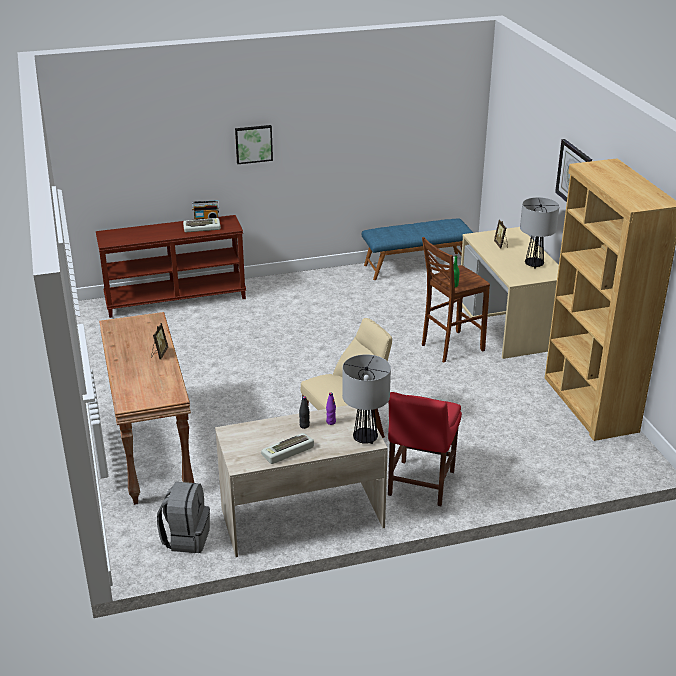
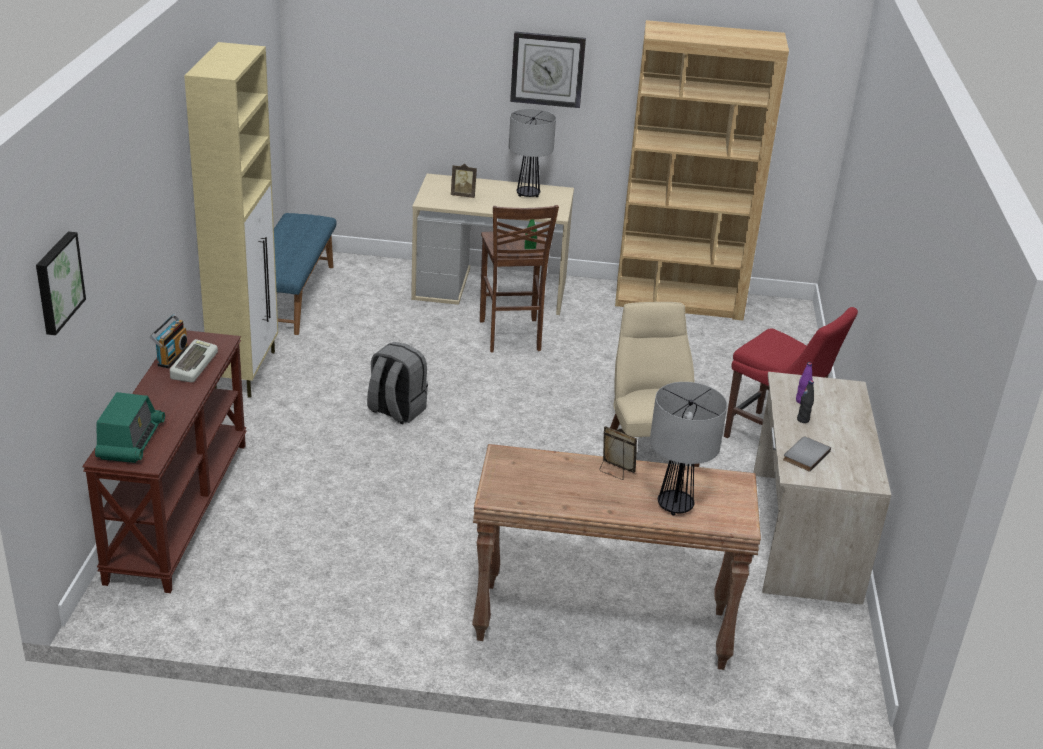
camera: 70 degrees left, 0 degrees up
grey backpack [157,482,210,553] -> grey backpack moved to [367,342,428,424]
picture [235,125,273,164] -> picture moved to [36,231,86,335]
keyboard [261,433,314,464] -> none
table lamp [342,354,391,444] -> table lamp moved to [650,382,727,515]
none -> radio [95,392,165,463]
none -> beige cabinet [184,42,278,398]
none -> grey book [783,436,831,472]

